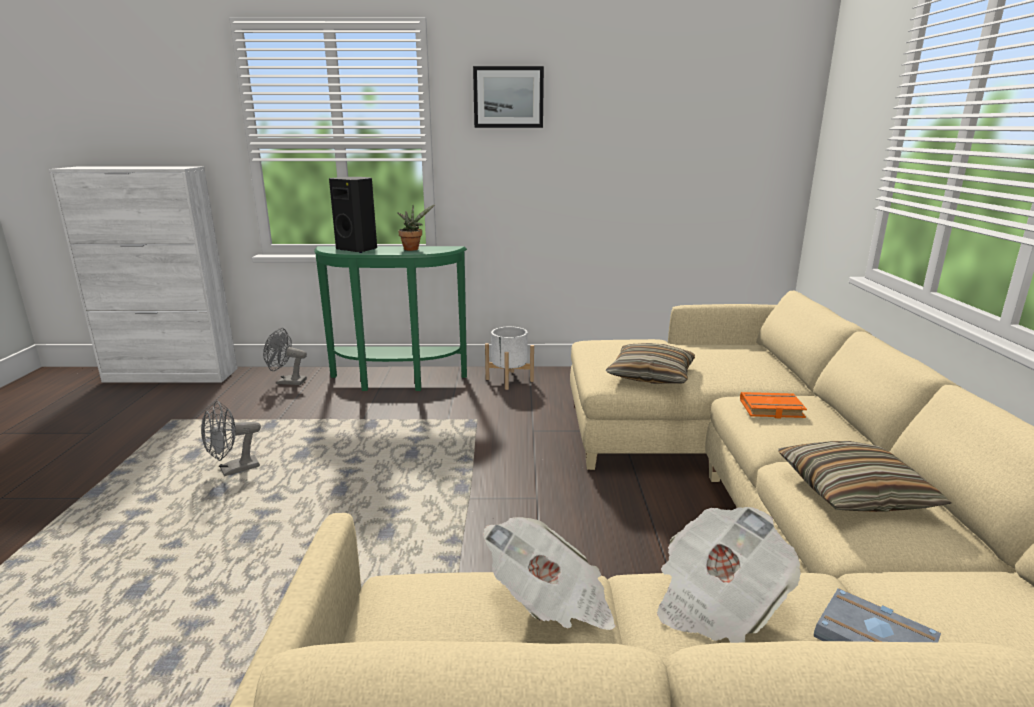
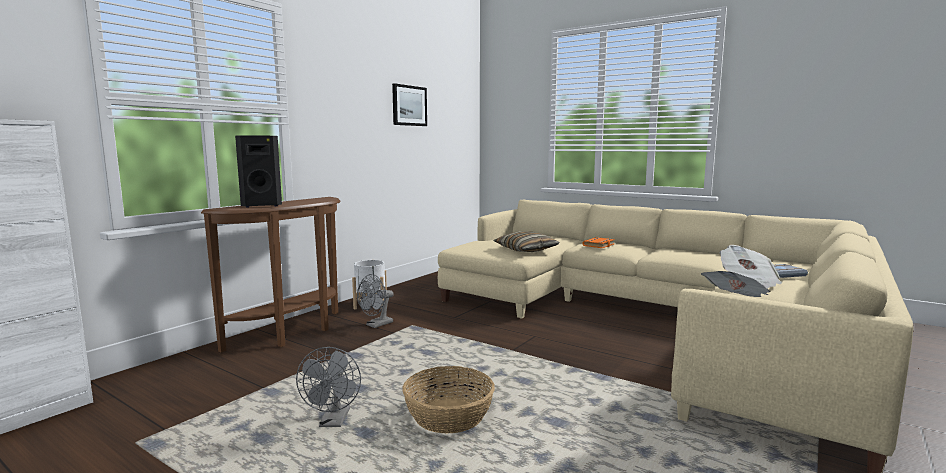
camera: 55 degrees left, 10 degrees down
grey fan [263,328,307,385] -> grey fan moved to [357,274,394,328]
green console table [314,246,467,391] -> brown console table [201,197,340,352]
potted plant [397,204,435,251] -> none
picture [473,66,544,128] -> picture moved to [392,83,427,126]
pillow [778,441,952,512] -> none
none -> basket [402,366,495,434]

